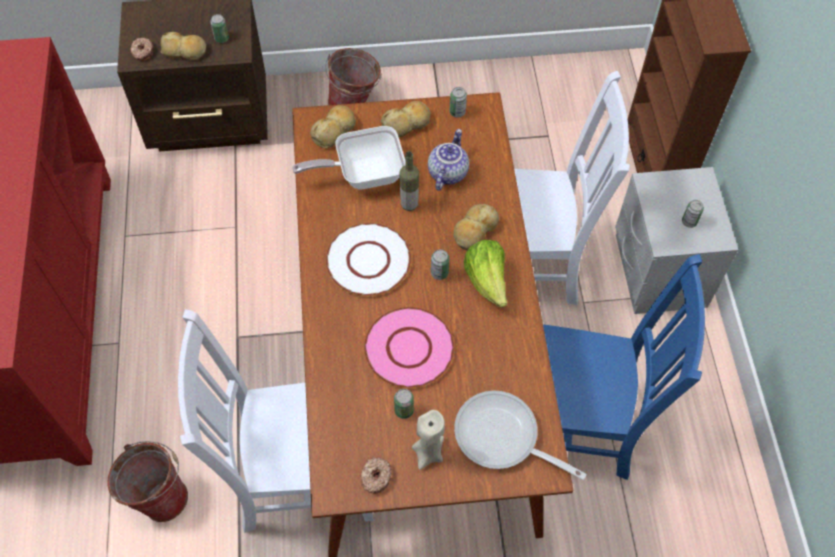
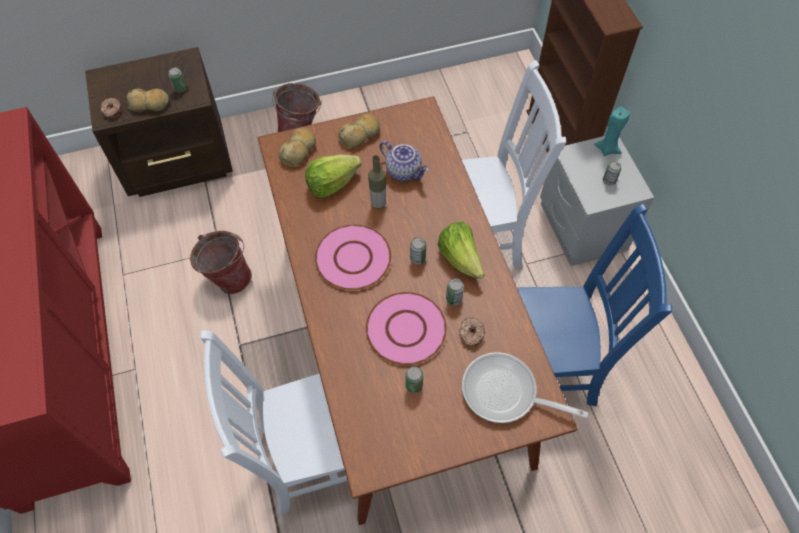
camera: 10 degrees left, 0 degrees up
bucket [107,441,188,522] -> bucket moved to [190,231,252,294]
frying pan [292,126,406,189] -> lettuce [305,154,361,198]
white plate [325,223,411,296] -> pink plate [315,224,391,290]
donut [360,457,392,494] -> donut moved to [460,317,485,347]
beige candle [412,410,445,470] -> none
teapot [428,129,469,191] -> teapot turned 120 degrees clockwise [379,141,429,181]
can [450,87,467,117] -> can moved to [446,278,464,305]
bread [453,204,499,250] -> none
none -> turquoise candle [594,106,630,156]

